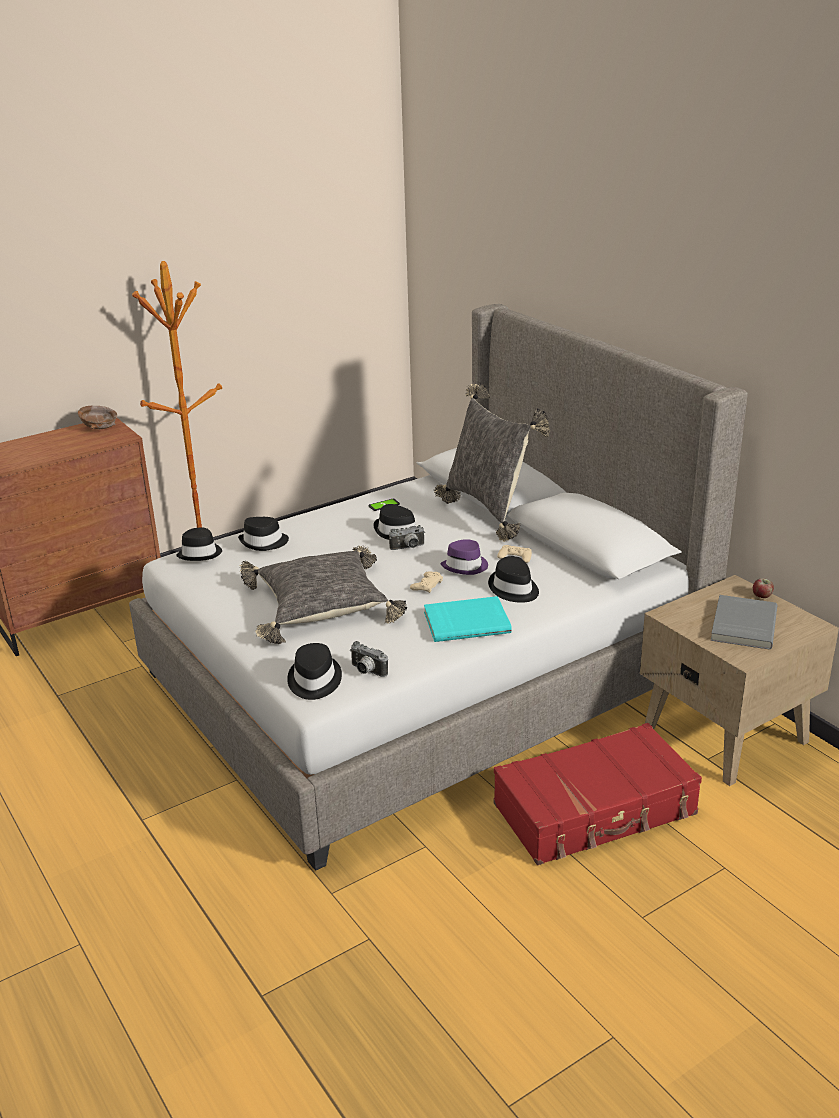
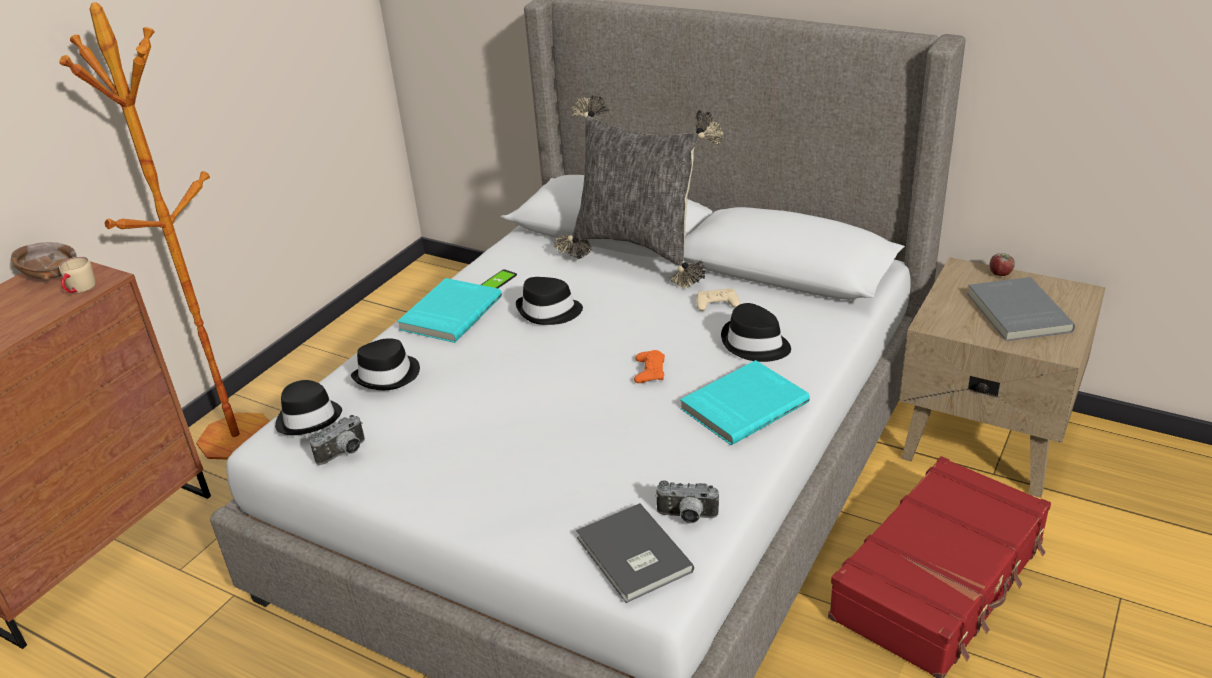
camera: 25 degrees left, 5 degrees up
pillow [240,545,407,644] -> none
black hat [287,643,342,700] -> grey book [576,503,694,603]
camera [389,525,424,550] -> camera moved to [310,415,365,465]
beige game controller [410,571,443,593] -> orange game controller [634,350,665,383]
purple hat [440,539,488,575] -> none
none -> beige mug [59,257,96,293]
none -> turquoise book [397,278,502,343]

